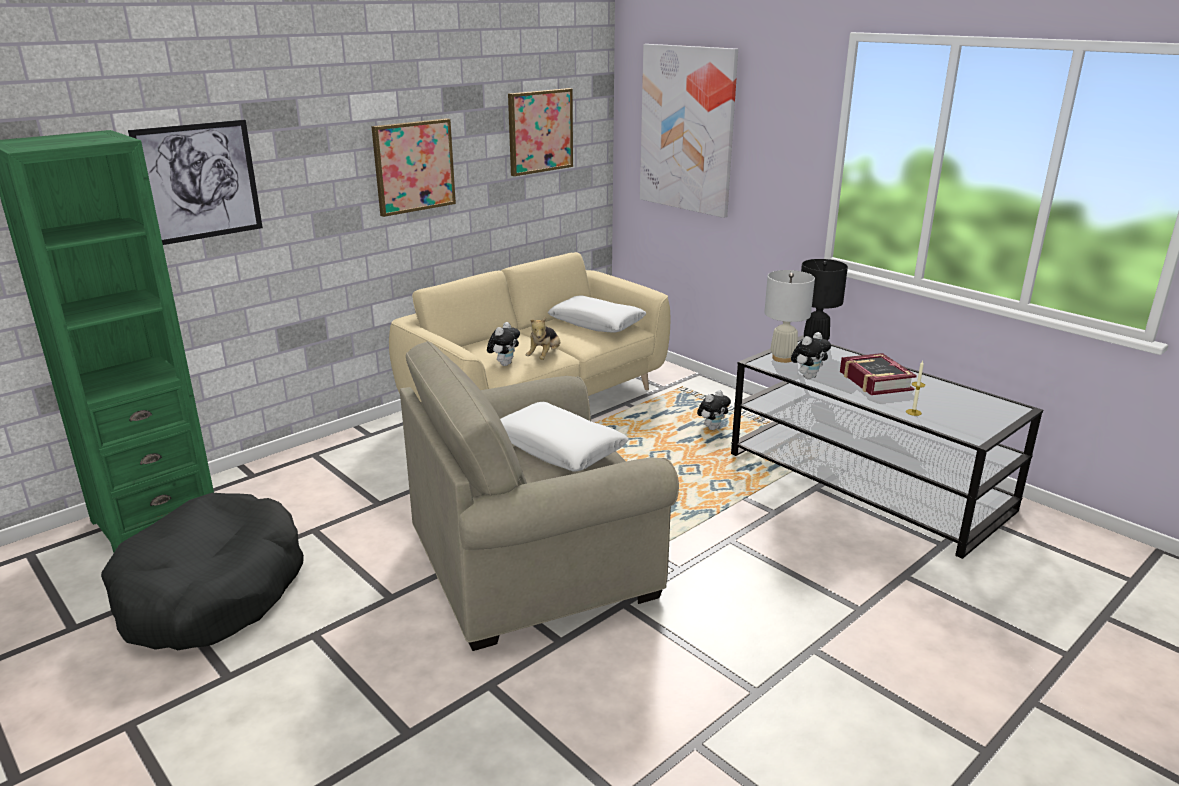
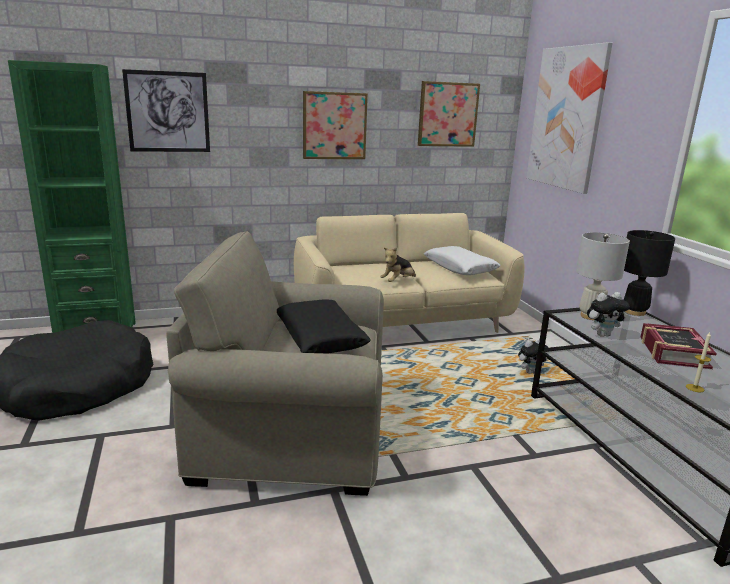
camera: 25 degrees right, 5 degrees down
plush toy [487,322,520,366] -> none
white pillow [500,402,628,471] -> black pillow [277,299,371,354]

